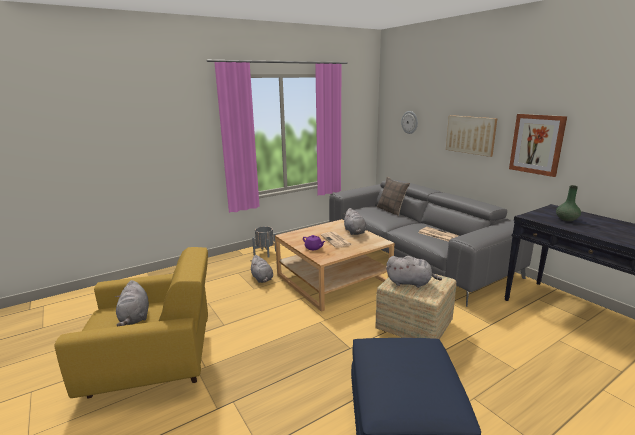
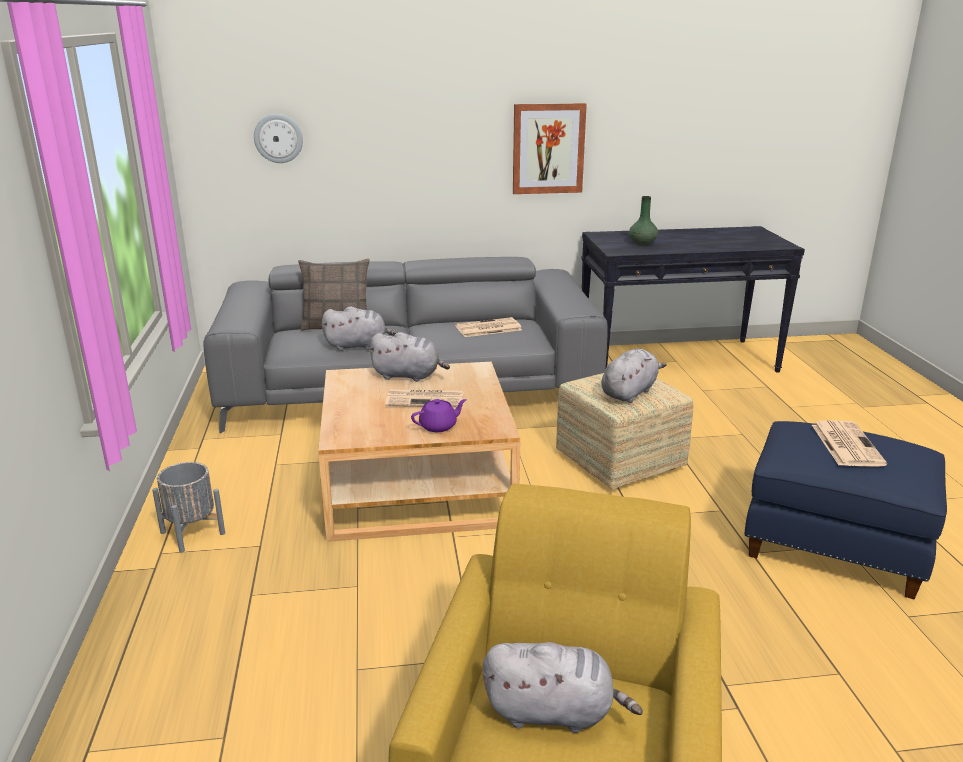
camera: 65 degrees left, 5 degrees up
grey plush toy [249,255,273,283] -> grey plush toy moved to [322,307,398,351]
picture [446,115,497,157] -> none
none -> newspaper [812,420,887,467]

